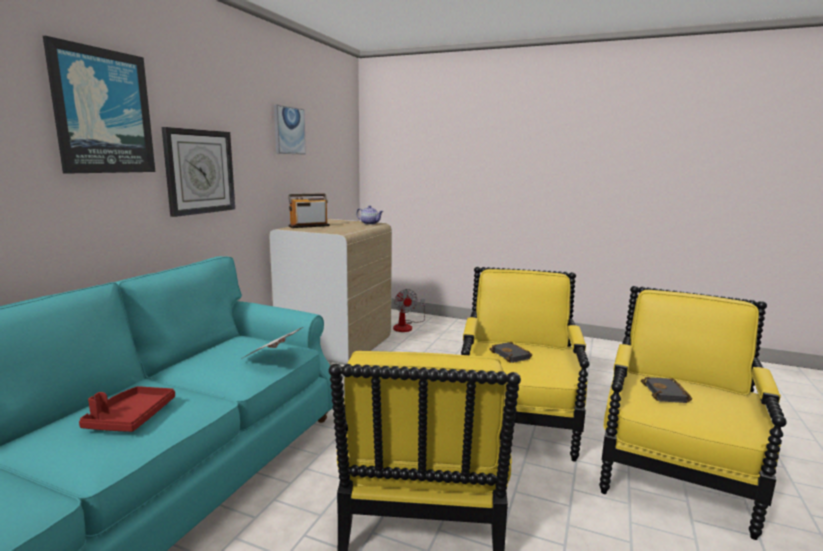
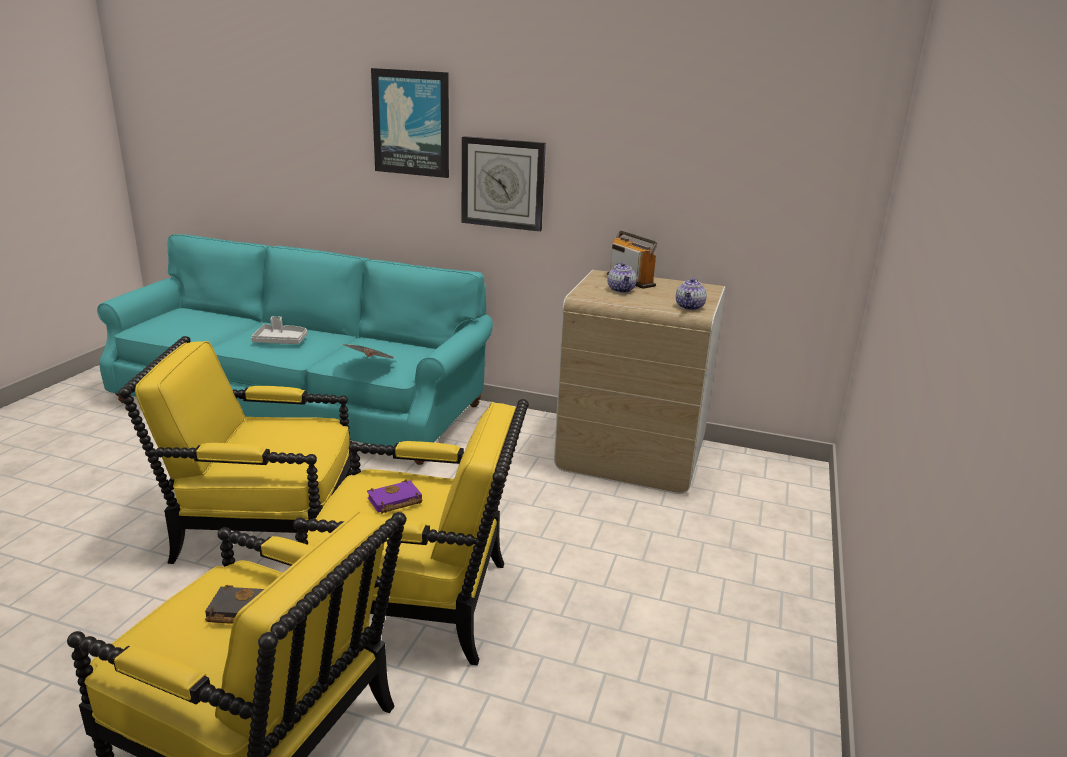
camera: 85 degrees right, 10 degrees up
red tray [79,386,175,432] -> grey tray [251,316,307,344]
picture [274,105,306,154] -> none
fan [393,289,425,332] -> none
black book [490,342,532,363] -> purple book [367,480,422,514]
none -> teapot [608,263,637,293]

